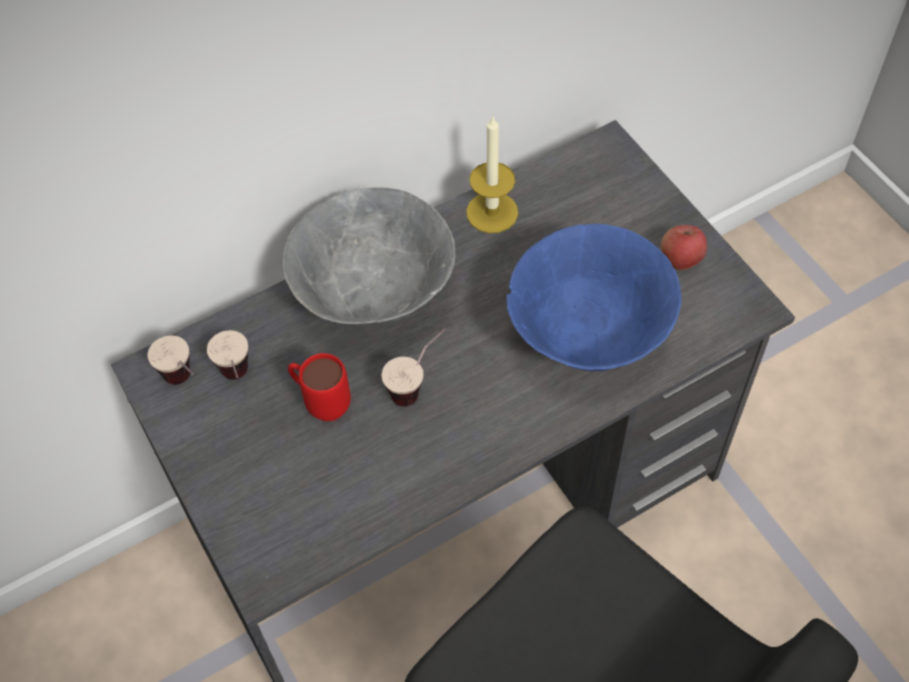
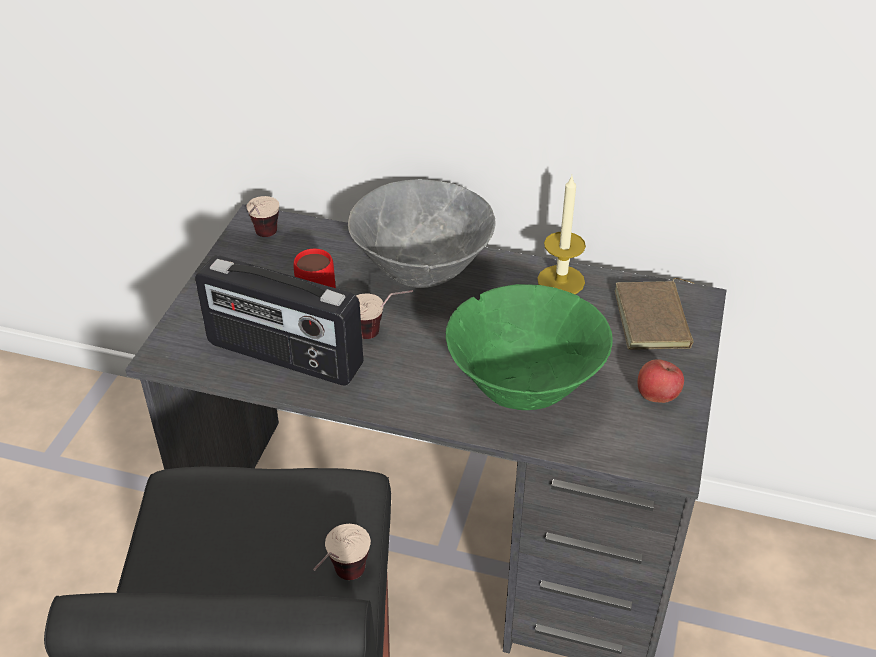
camera: 45 degrees right, 15 degrees down
cup [207,330,248,380] -> cup moved to [313,524,371,580]
blue bowl [507,224,681,371] -> green bowl [445,284,613,410]
none -> radio [195,255,363,386]
none -> brown book [615,278,694,350]

